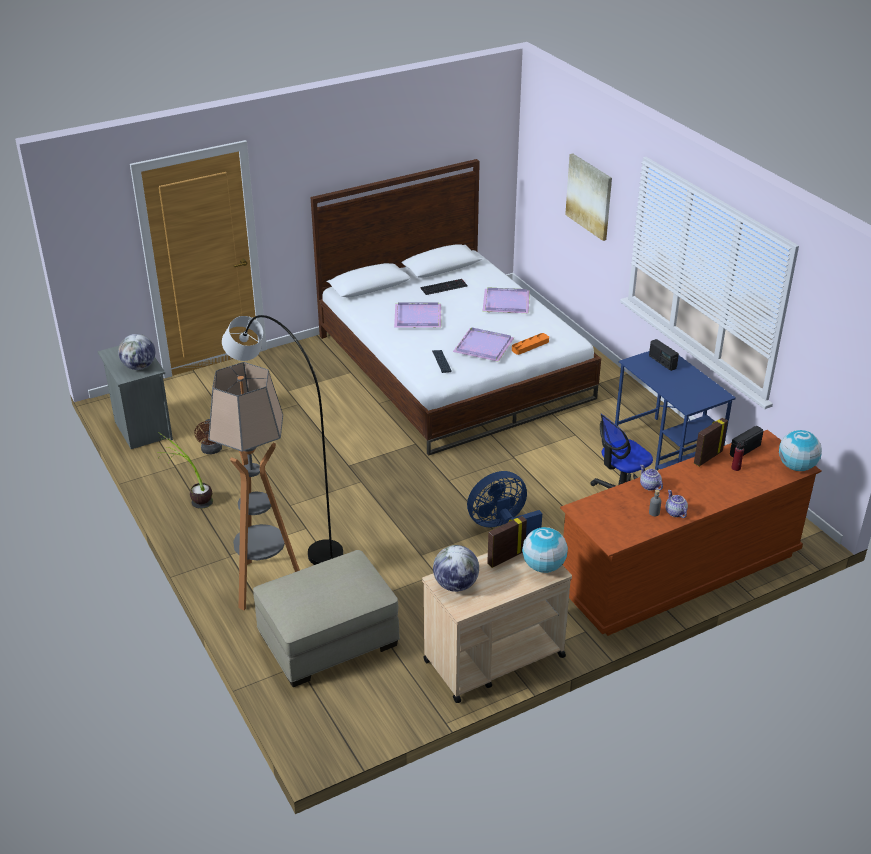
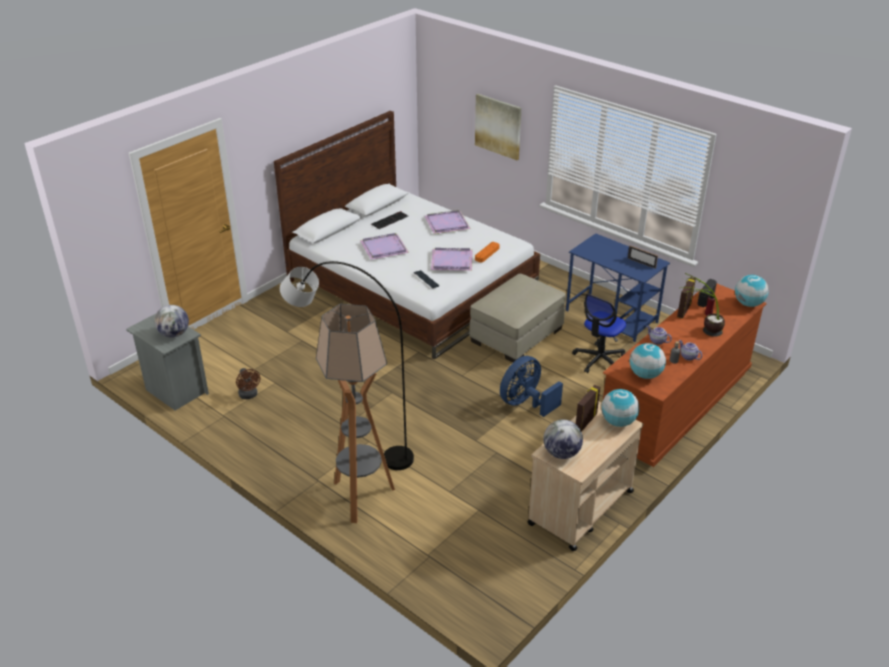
camera: 20 degrees left, 0 degrees up
potted plant [158,432,213,509] -> potted plant moved to [682,273,725,337]
beige ottoman [253,550,400,687] -> beige ottoman moved to [469,274,566,363]
radio [649,339,679,371] -> none
none -> picture frame [628,246,658,269]
none -> globe [630,343,666,379]

